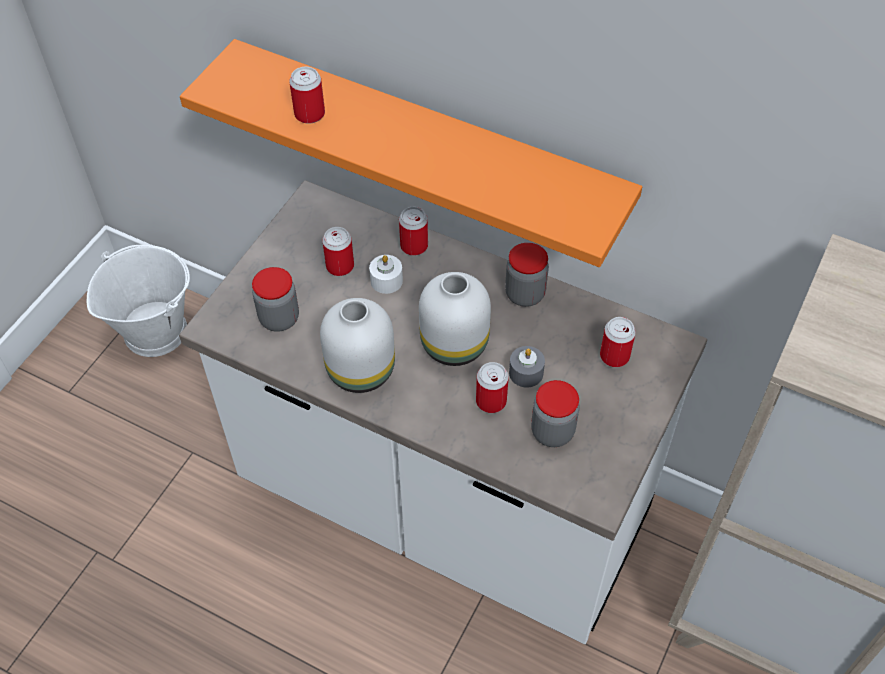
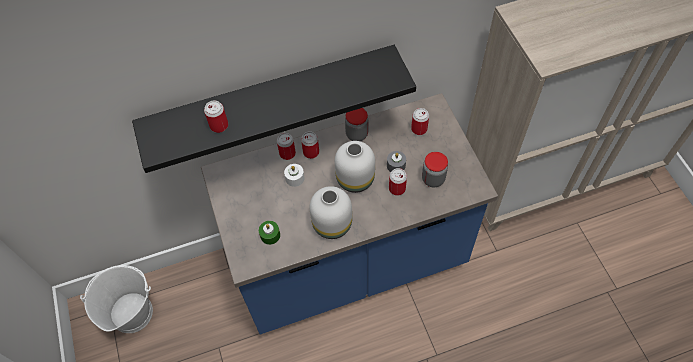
camera: 45 degrees left, 5 degrees up
white counter [179,180,707,644] -> blue counter [201,93,498,335]
orange shelf [180,39,642,267] -> black shelf [132,45,416,173]
jar [252,267,299,332] -> green candle [259,221,280,245]
can [322,227,354,276] -> can moved to [301,131,319,159]

